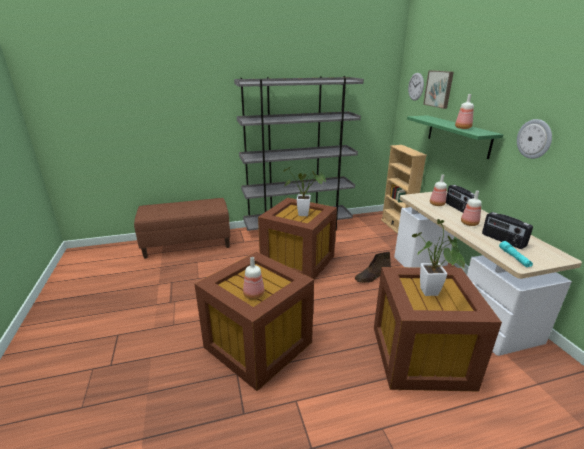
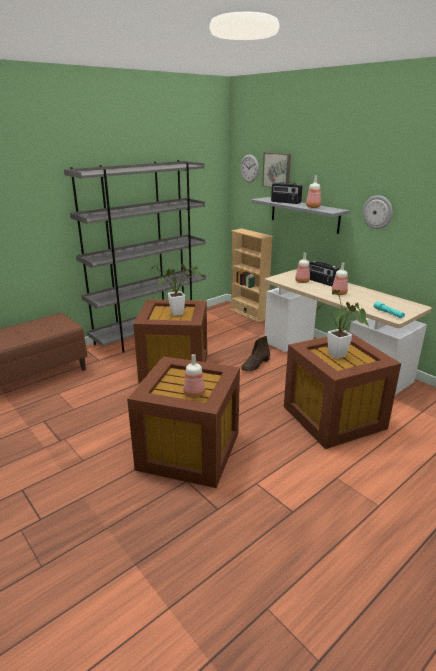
camera: 25 degrees left, 0 degrees up
green shelf [407,115,503,159] -> grey shelf [251,197,350,234]
radio [482,212,533,249] -> radio moved to [271,182,302,204]

